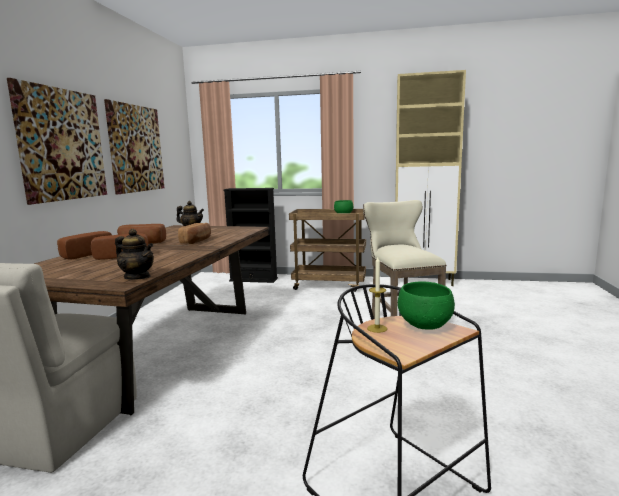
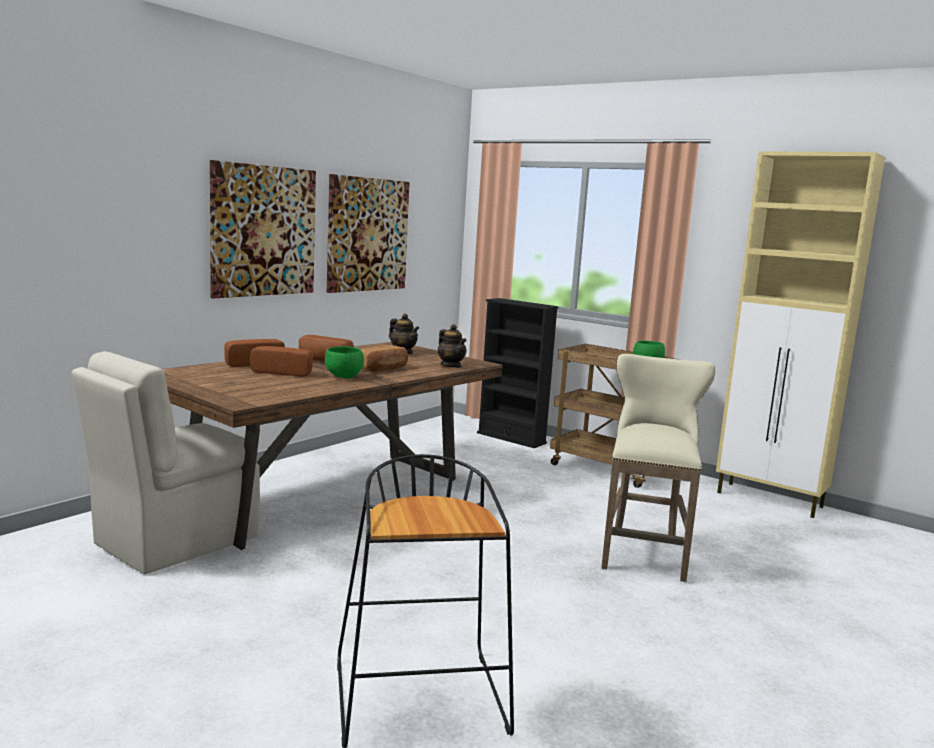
camera: 25 degrees right, 0 degrees up
teapot [115,229,154,280] -> teapot moved to [438,324,467,368]
candle [367,257,387,333] -> none
green bowl [398,282,455,330] -> green bowl moved to [325,347,364,378]

